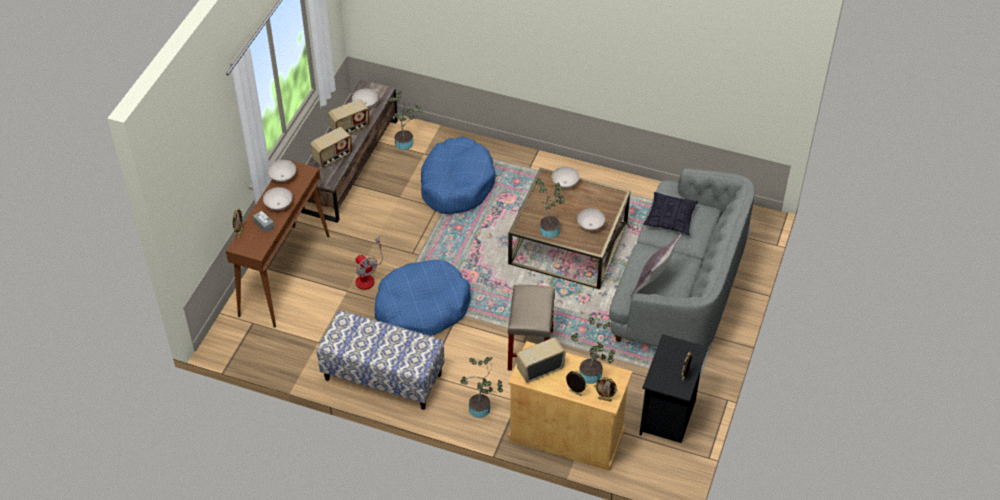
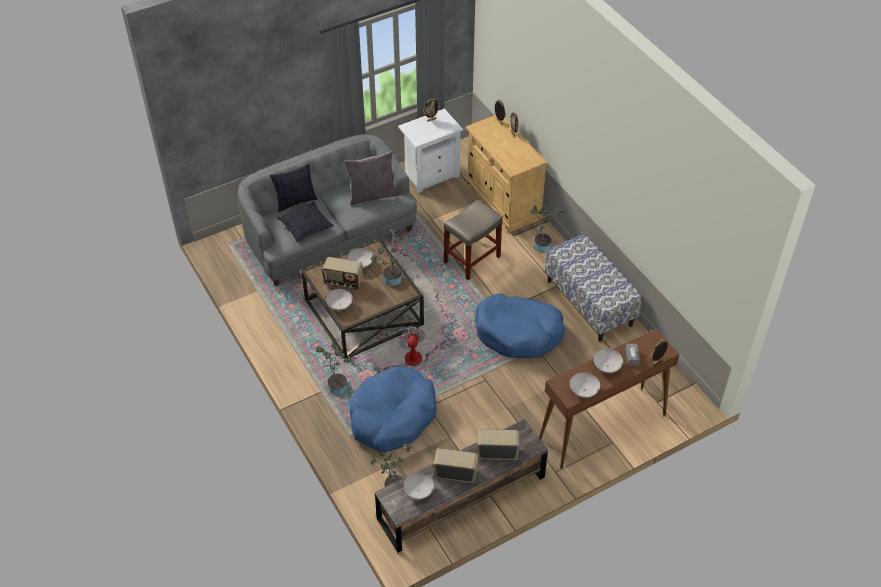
camera: 140 degrees left, 0 degrees up
fan [355,237,383,290] -> fan moved to [375,327,425,373]
radio [517,337,566,383] -> radio moved to [322,257,363,290]
potted plant [571,317,615,384] -> potted plant moved to [316,342,352,394]
black nightstand [639,334,708,443] -> white nightstand [398,108,463,193]
none -> pillow [270,164,318,212]

